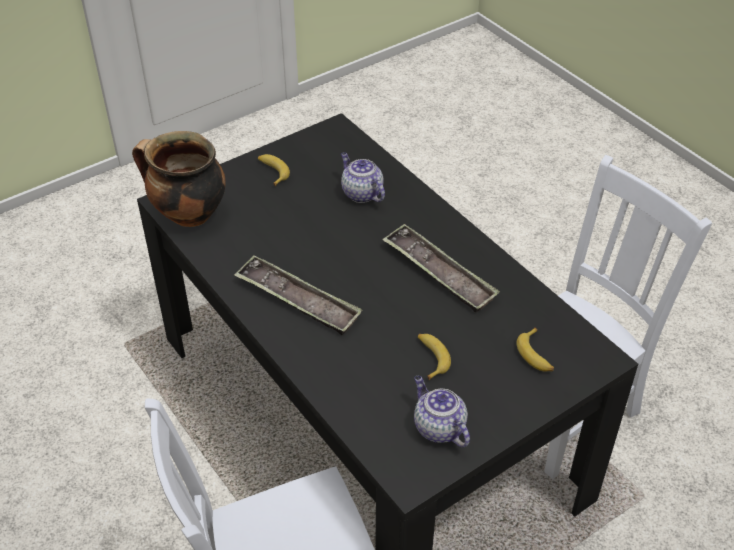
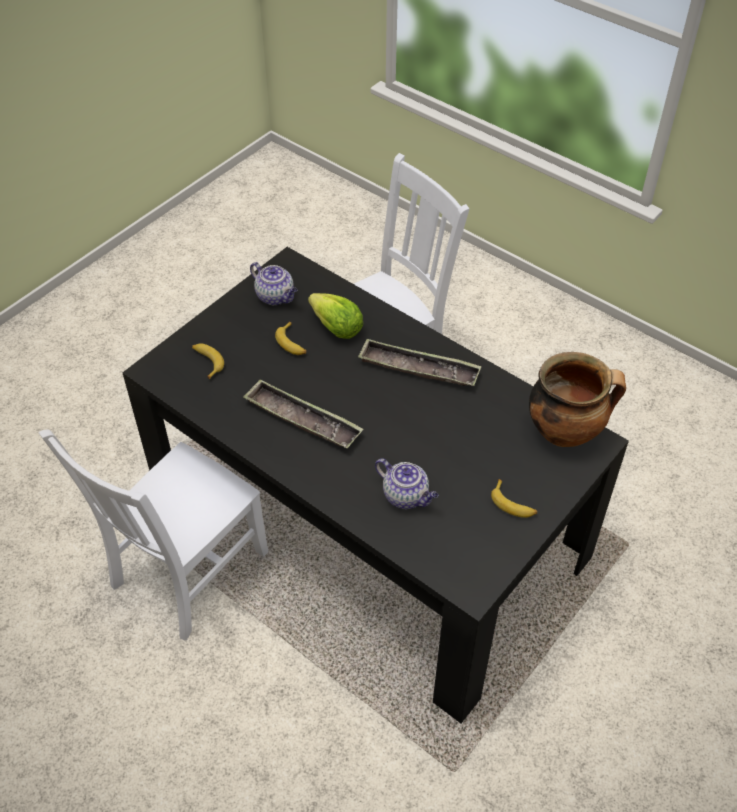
camera: 165 degrees right, 5 degrees up
none -> lettuce [308,293,363,339]

